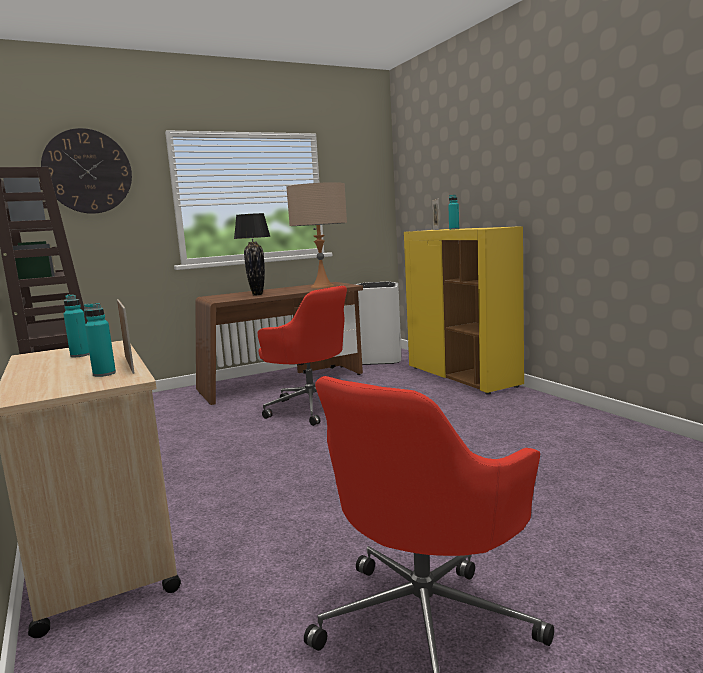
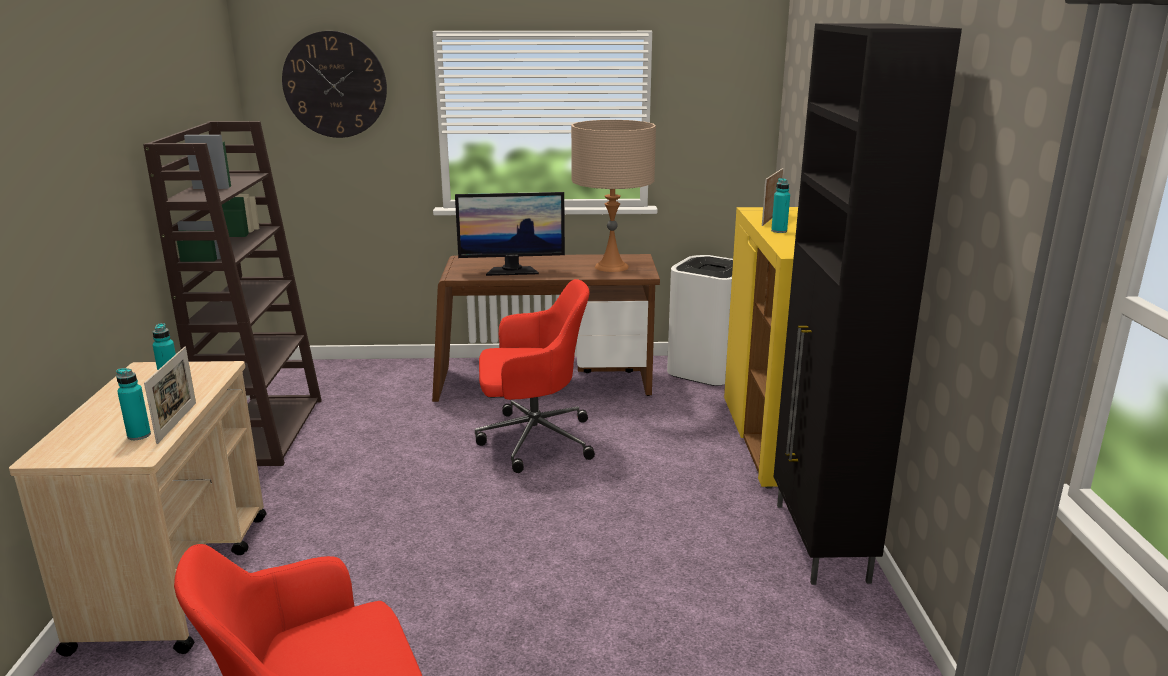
camera: 25 degrees right, 10 degrees up
black table lamp [234,213,271,296] -> monitor [455,192,565,276]
red office chair [258,286,347,426] -> red office chair turned 75 degrees counterclockwise [475,279,595,473]
none -> black cabinet [774,23,962,585]

